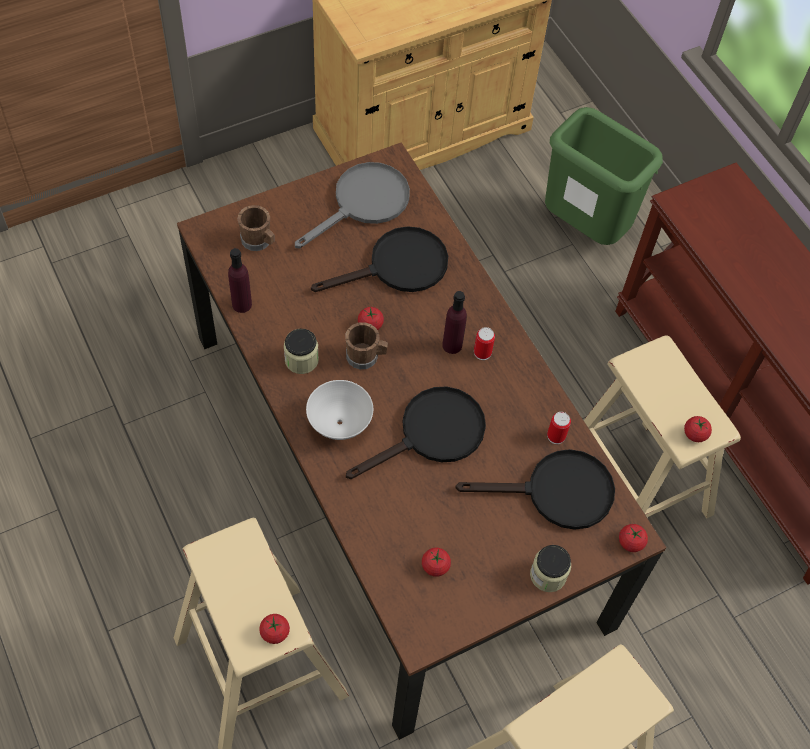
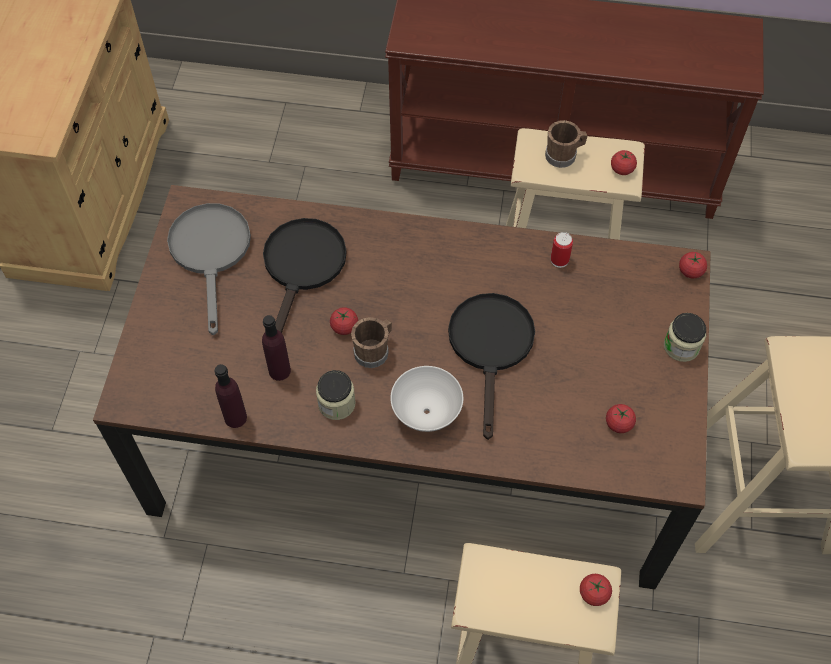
camera: 50 degrees left, 0 degrees up
brown mug [238,205,275,251] -> brown mug moved to [545,120,587,168]
purple bottle [442,291,467,354] -> purple bottle moved to [262,315,291,381]
black frying pan [455,449,615,530] -> none
can [474,327,495,360] -> none
green trash can [545,107,663,245] -> none

